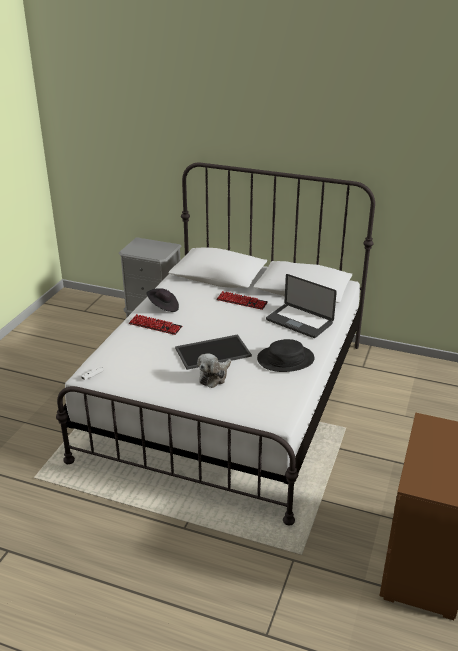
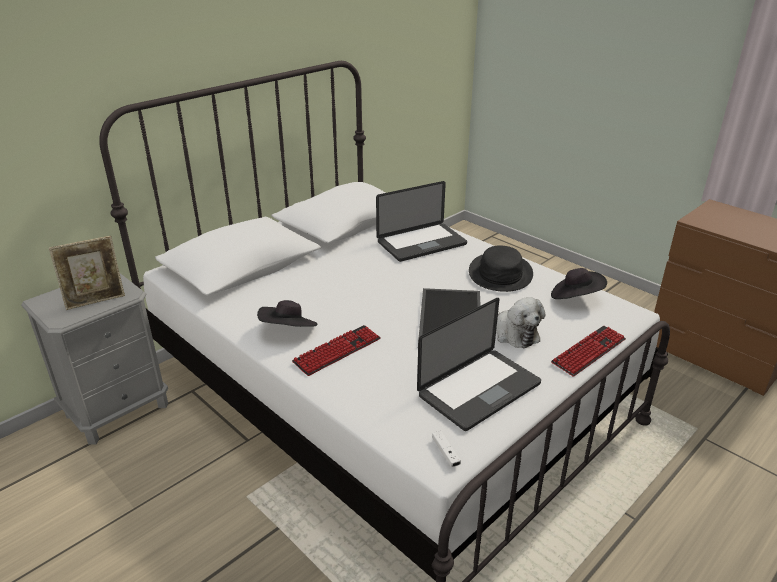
camera: 65 degrees left, 0 degrees up
keyboard [216,291,268,310] -> keyboard moved to [551,326,626,377]
none -> picture frame [49,236,125,310]
none -> laptop [417,298,541,431]
none -> black hat [551,268,607,299]

